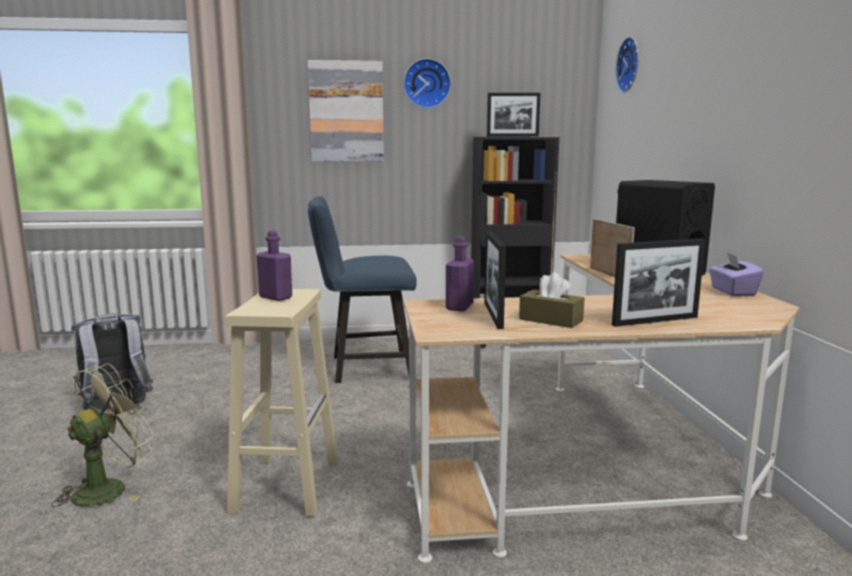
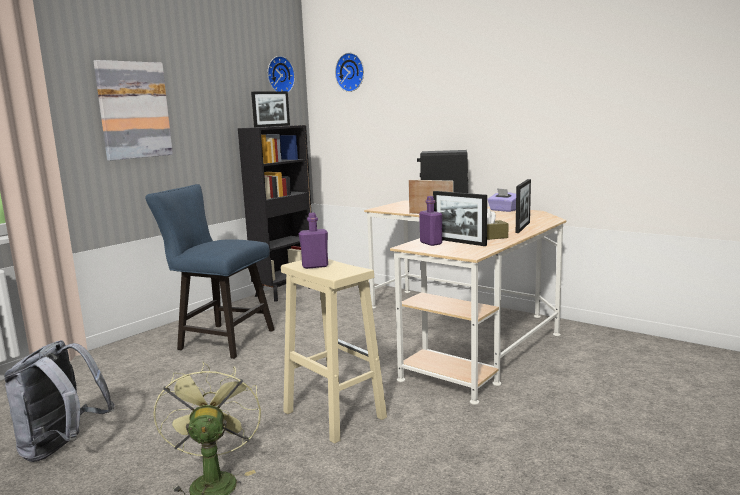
camera: 45 degrees left, 0 degrees up
blue chair [308,196,417,383] -> blue chair turned 75 degrees clockwise [145,184,275,359]
wall clock [403,58,451,108] -> wall clock moved to [267,56,295,93]

